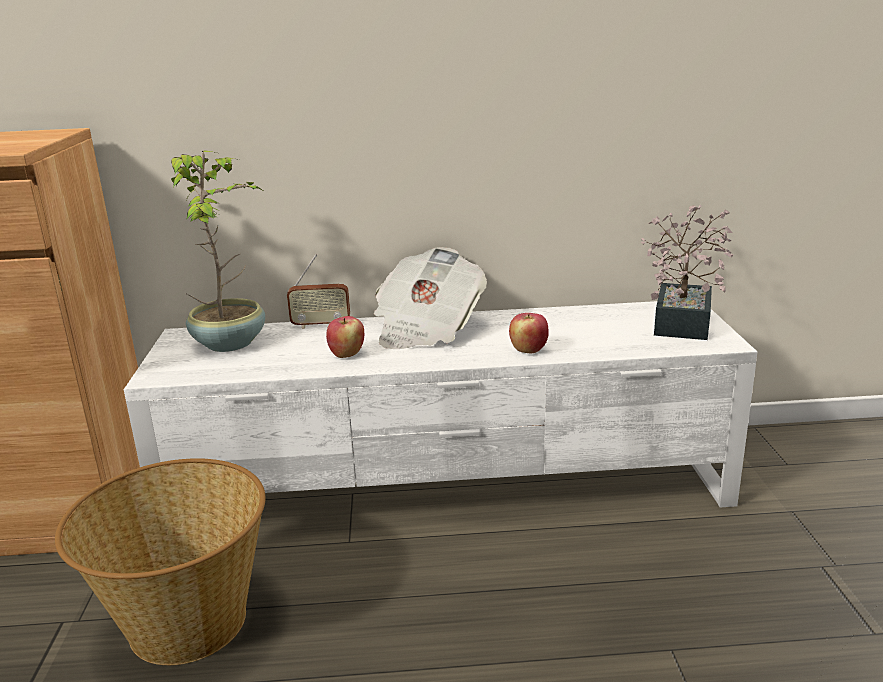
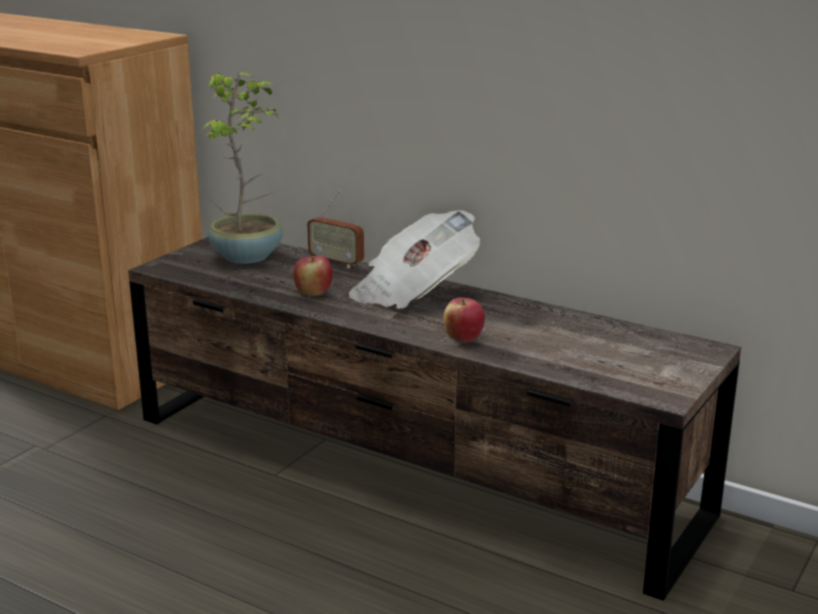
camera: 35 degrees right, 0 degrees up
basket [55,458,266,665] -> none
white tv stand [124,301,757,508] -> brown tv stand [128,237,741,601]
potted plant [640,205,733,340] -> none

